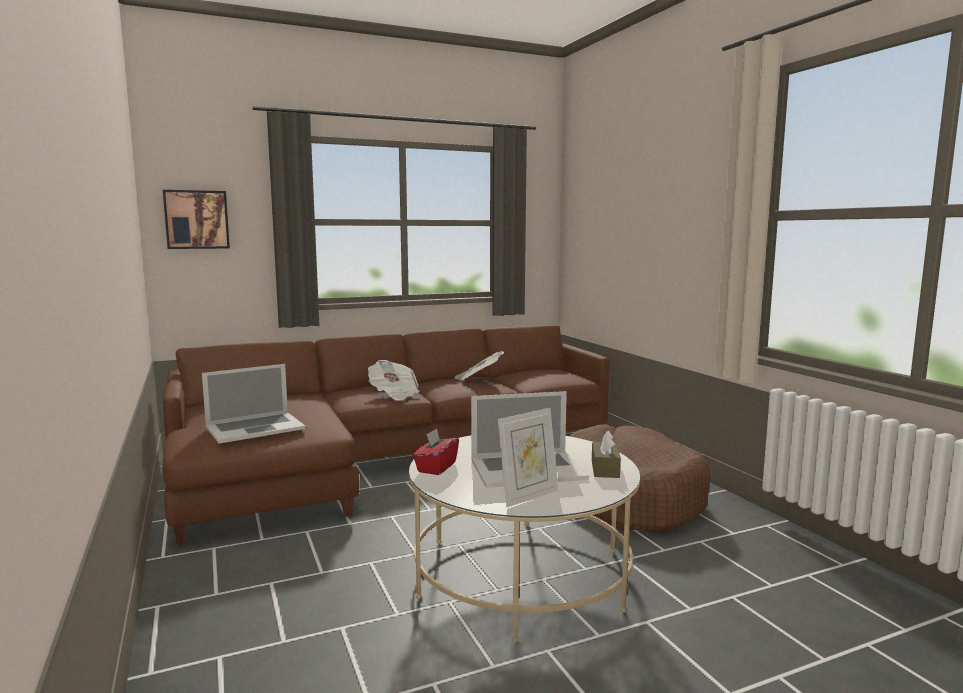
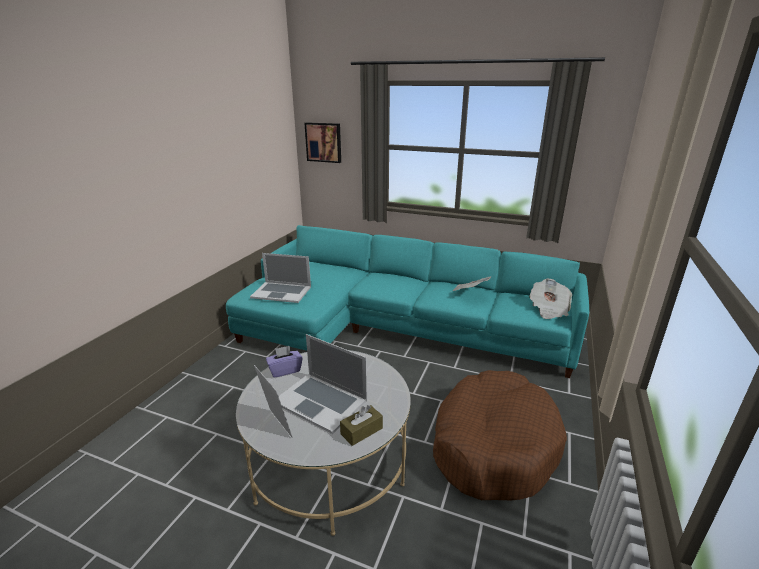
camera: 45 degrees right, 15 degrees up
brown sofa [162,325,610,546] -> turquoise sofa [226,225,589,378]
newspaper [368,360,420,401] -> newspaper moved to [529,279,572,319]
red tissue box [413,428,459,475] -> purple tissue box [266,346,303,378]
picture frame [498,408,558,507] -> picture frame turned 135 degrees counterclockwise [254,365,293,438]

